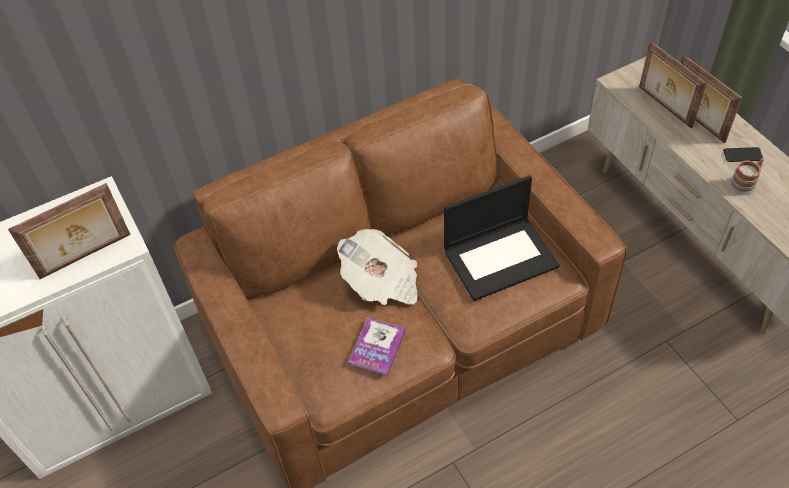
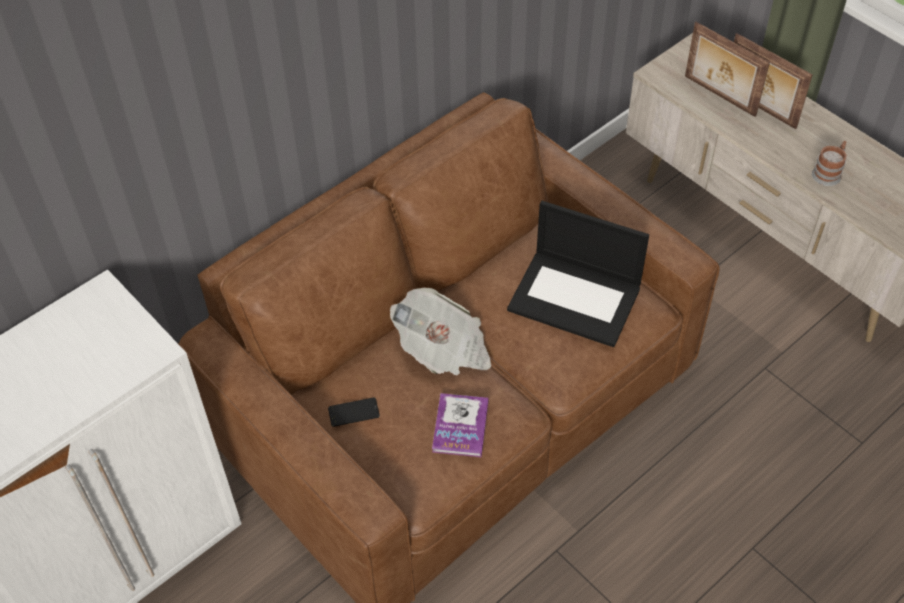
camera: 15 degrees left, 0 degrees up
picture frame [8,183,131,279] -> none
laptop [444,175,560,301] -> laptop turned 60 degrees clockwise [507,201,649,347]
phone [723,147,763,162] -> phone moved to [328,397,380,427]

